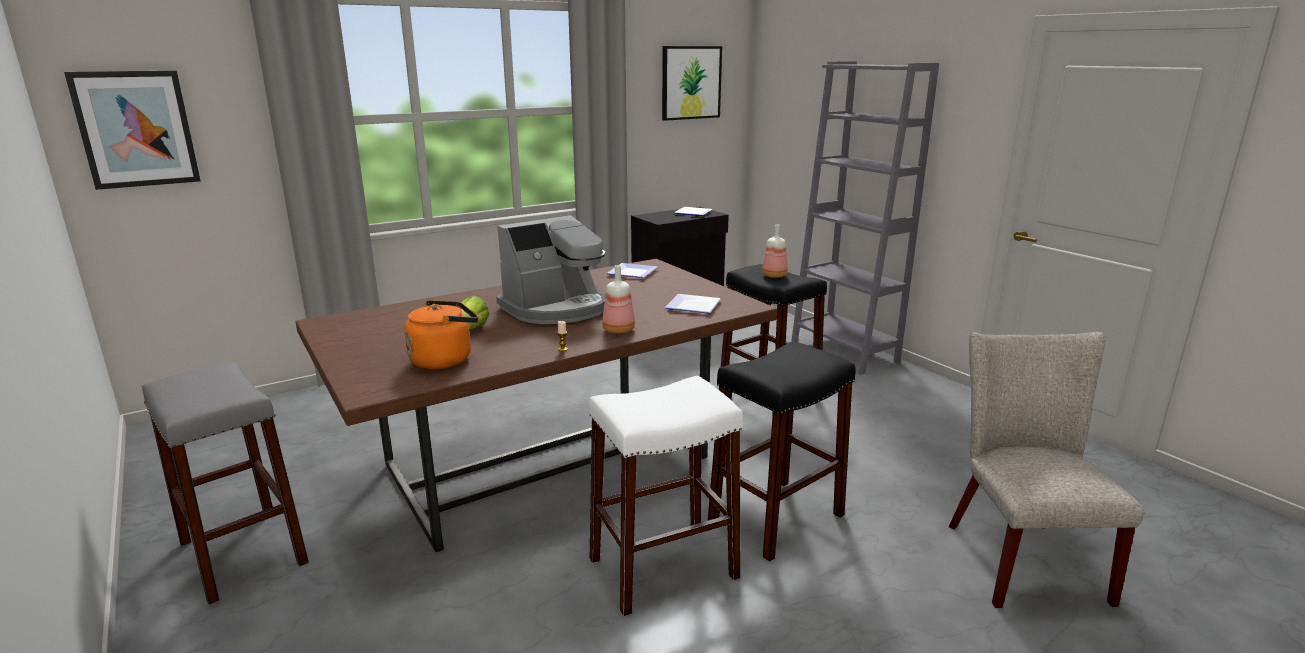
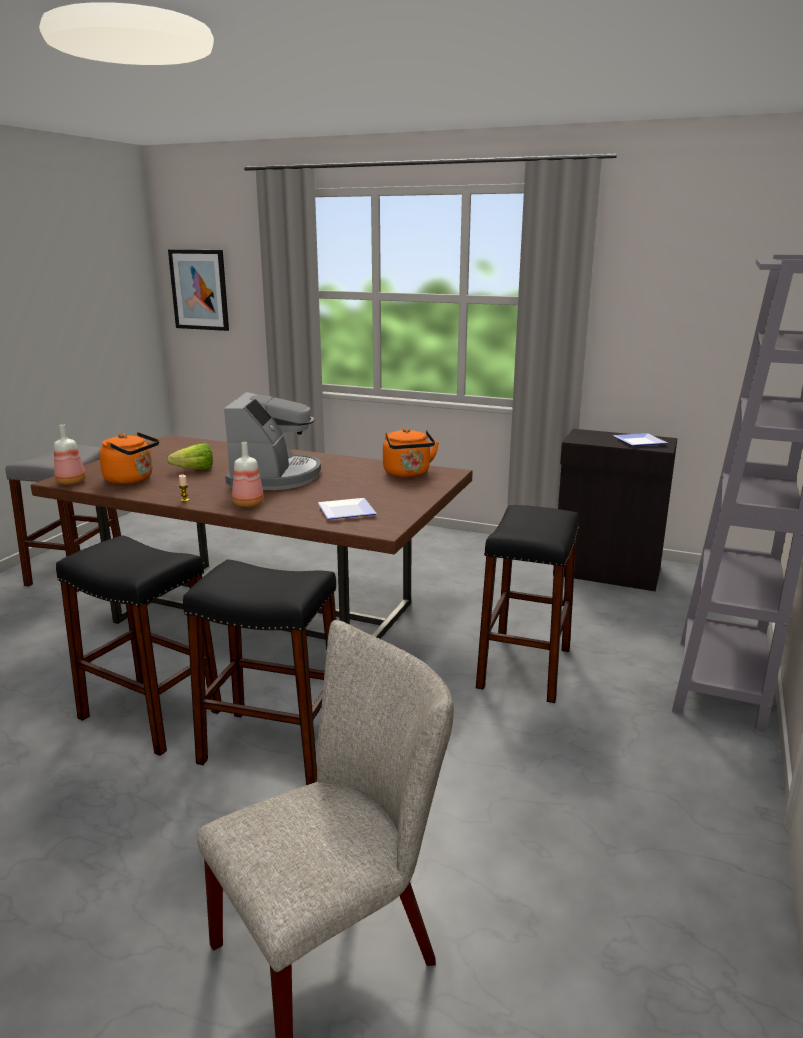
camera: 55 degrees right, 0 degrees up
coffee machine [496,215,605,324] -> coffee machine turned 105 degrees counterclockwise [224,392,321,490]
white stool [589,376,743,616] -> black stool [56,535,222,756]
plate [606,263,657,278] -> orange kettle [383,428,439,478]
picture [662,46,722,121] -> none
bottle [762,225,788,278] -> bottle moved to [54,424,86,485]

